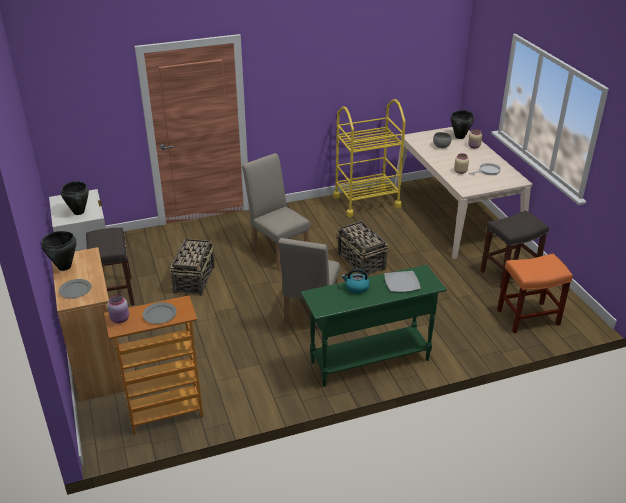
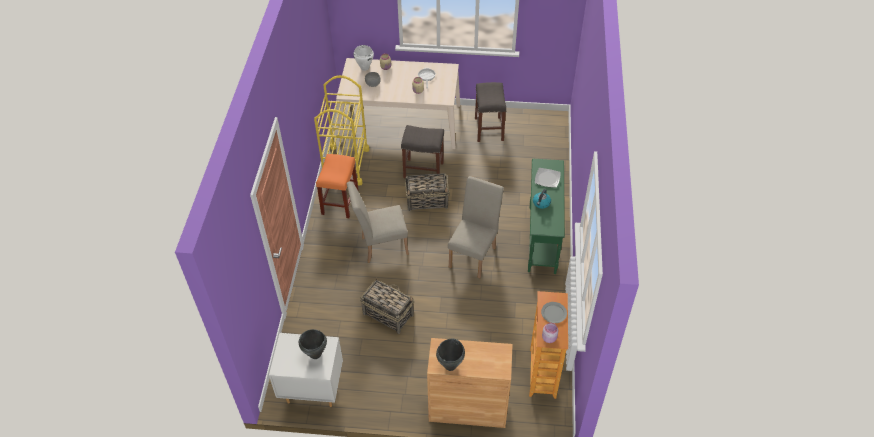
camera: 65 degrees left, 15 degrees up
grey plate [59,279,91,298] -> none
grey stool [86,228,135,306] -> grey stool moved to [401,125,444,178]
beige chair [278,238,340,324] -> beige chair turned 105 degrees counterclockwise [448,176,504,278]
black cooking pot [451,110,474,139] -> white cooking pot [354,45,374,71]
orange stool [497,254,573,333] -> orange stool moved to [316,154,359,218]

